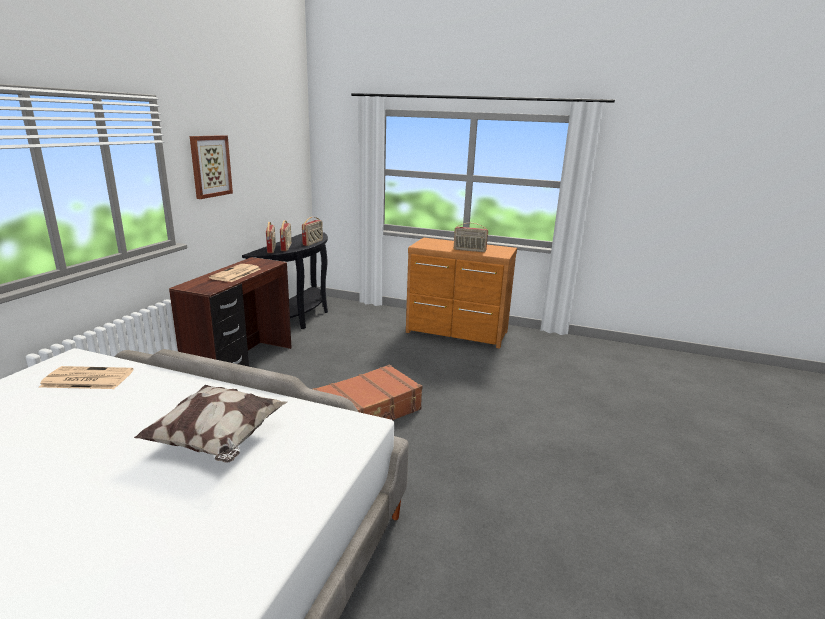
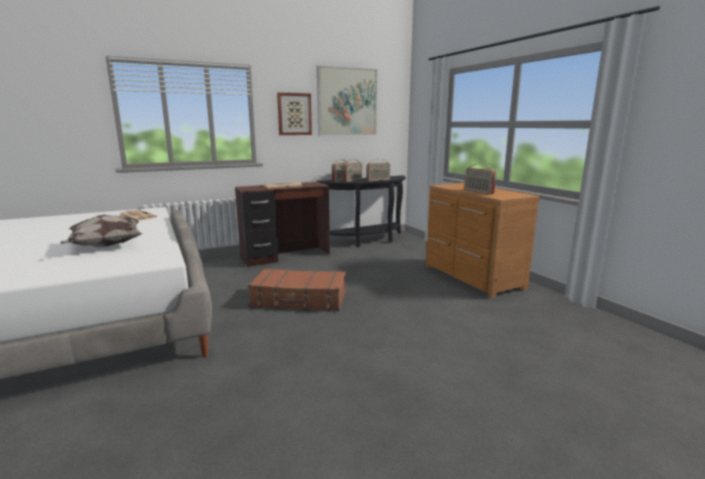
camera: 45 degrees right, 5 degrees down
none -> picture [317,65,377,136]

